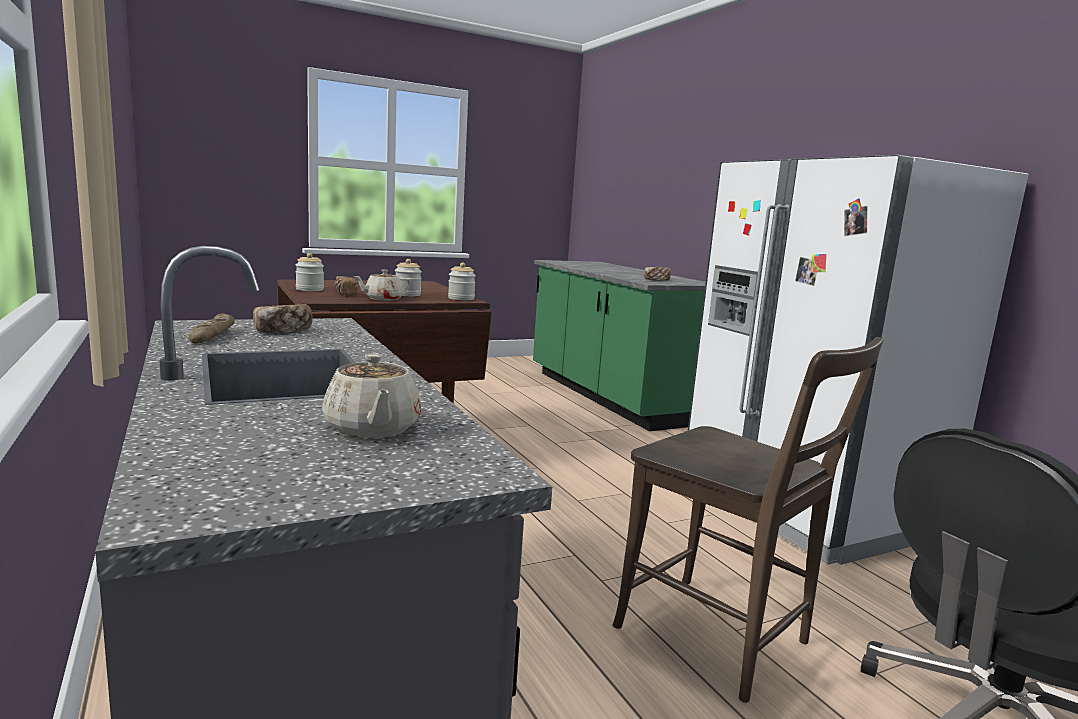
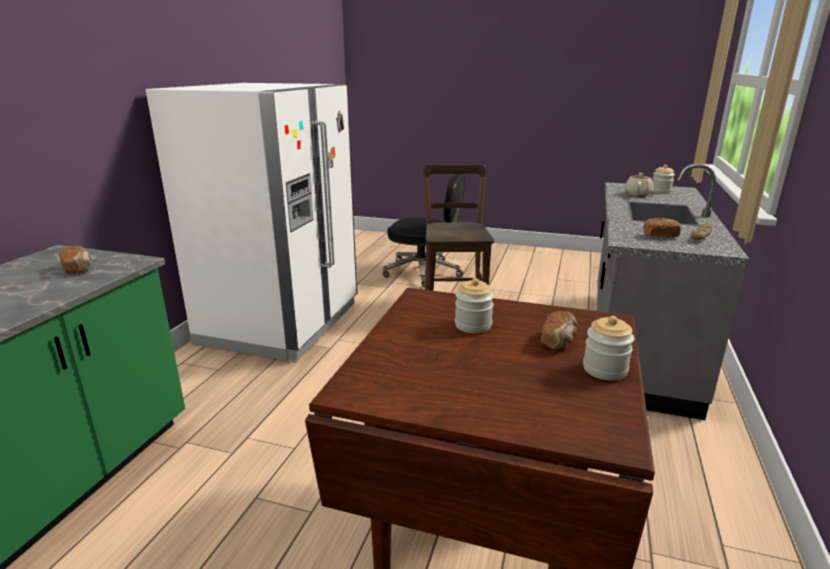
camera: 135 degrees left, 10 degrees up
beige teapot [354,270,411,301] -> none
jar [448,262,476,300] -> jar moved to [652,165,675,194]

